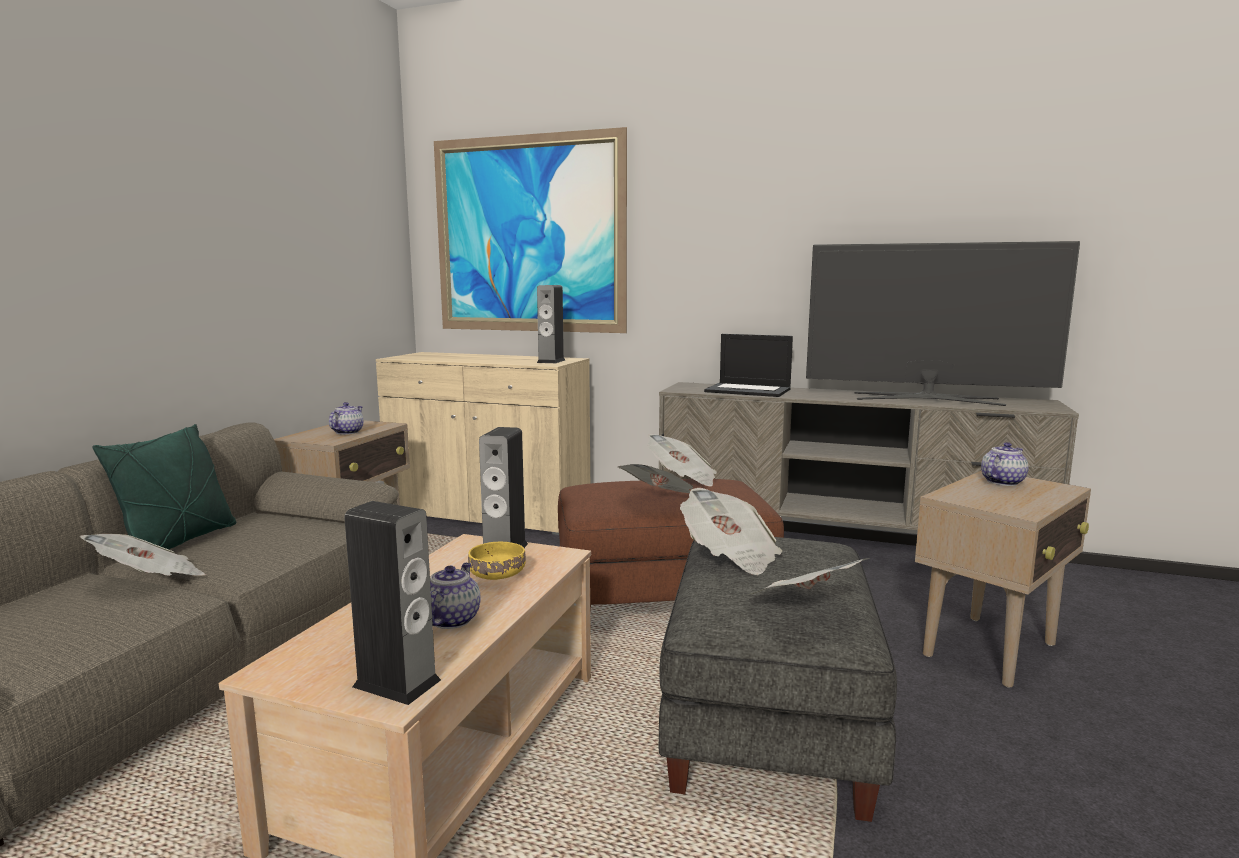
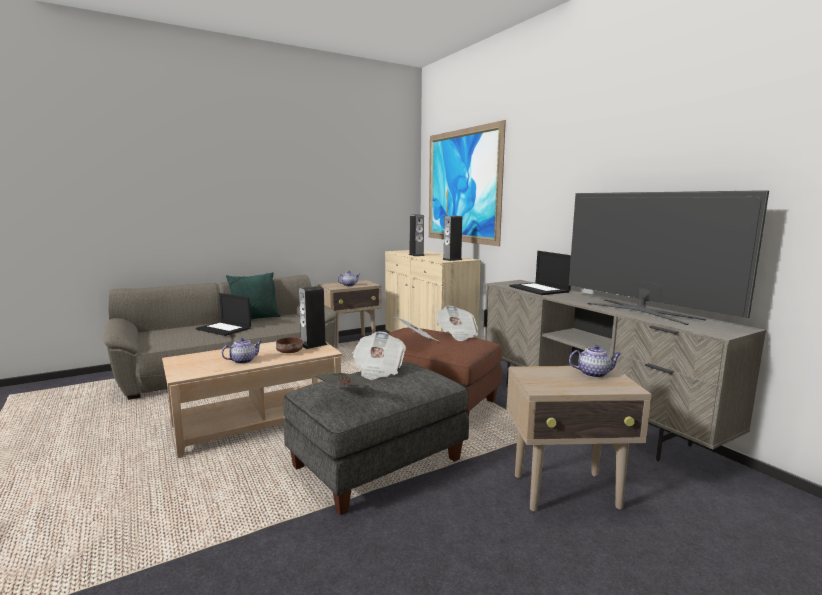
camera: 40 degrees right, 0 degrees up
newspaper [80,534,207,576] -> laptop [196,293,251,336]
speaker [345,501,441,705] -> speaker moved to [409,215,425,256]
yellow bowl [468,541,526,580] -> brown bowl [276,337,303,353]

